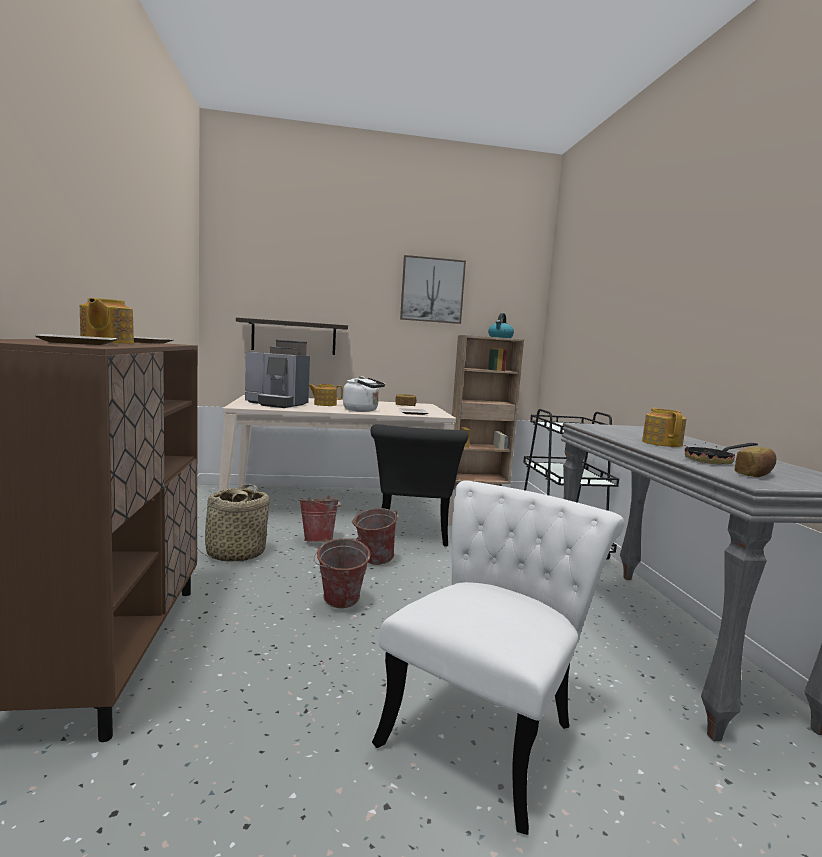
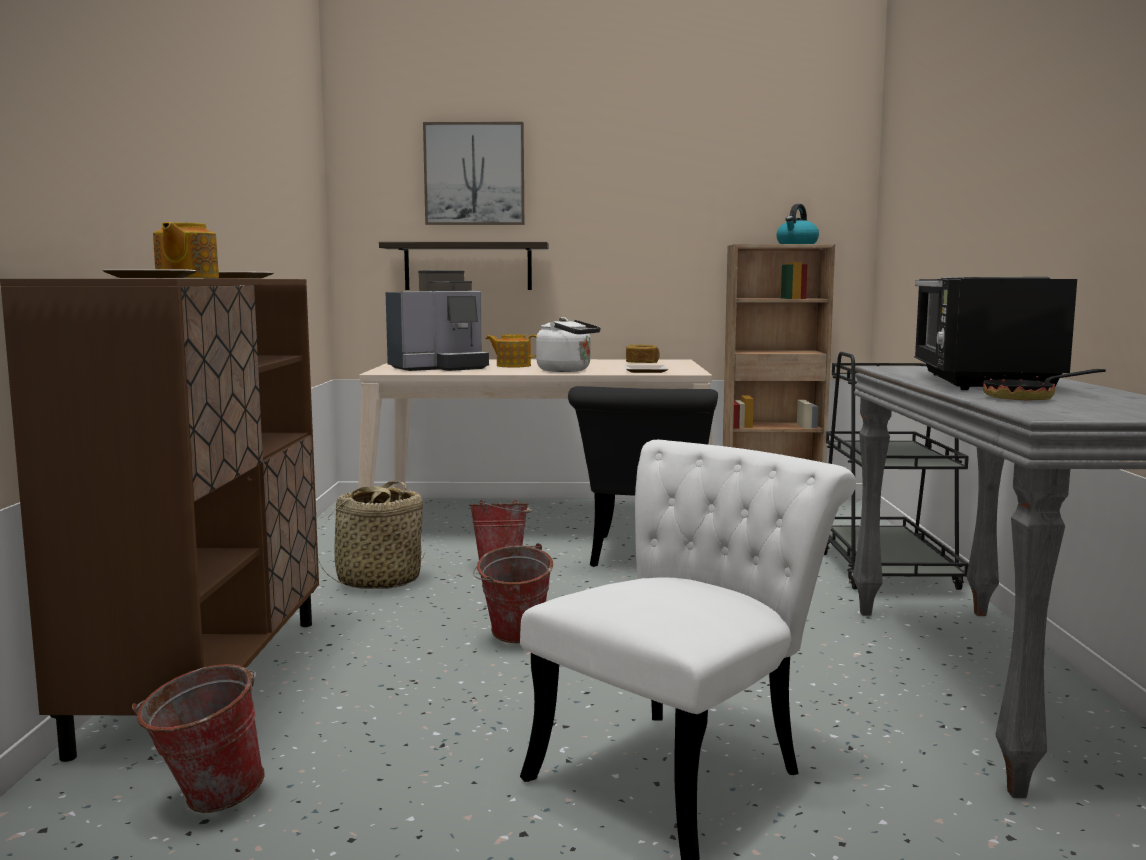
camera: 10 degrees right, 0 degrees up
coffee machine [245,340,310,408] -> coffee machine turned 60 degrees counterclockwise [386,270,489,371]
bucket [352,508,397,565] -> bucket moved to [132,664,265,813]
picture [400,255,466,324] -> picture moved to [423,122,524,225]
teapot [642,408,686,447] -> black microwave [914,277,1077,390]
bread [734,447,776,477] -> none

